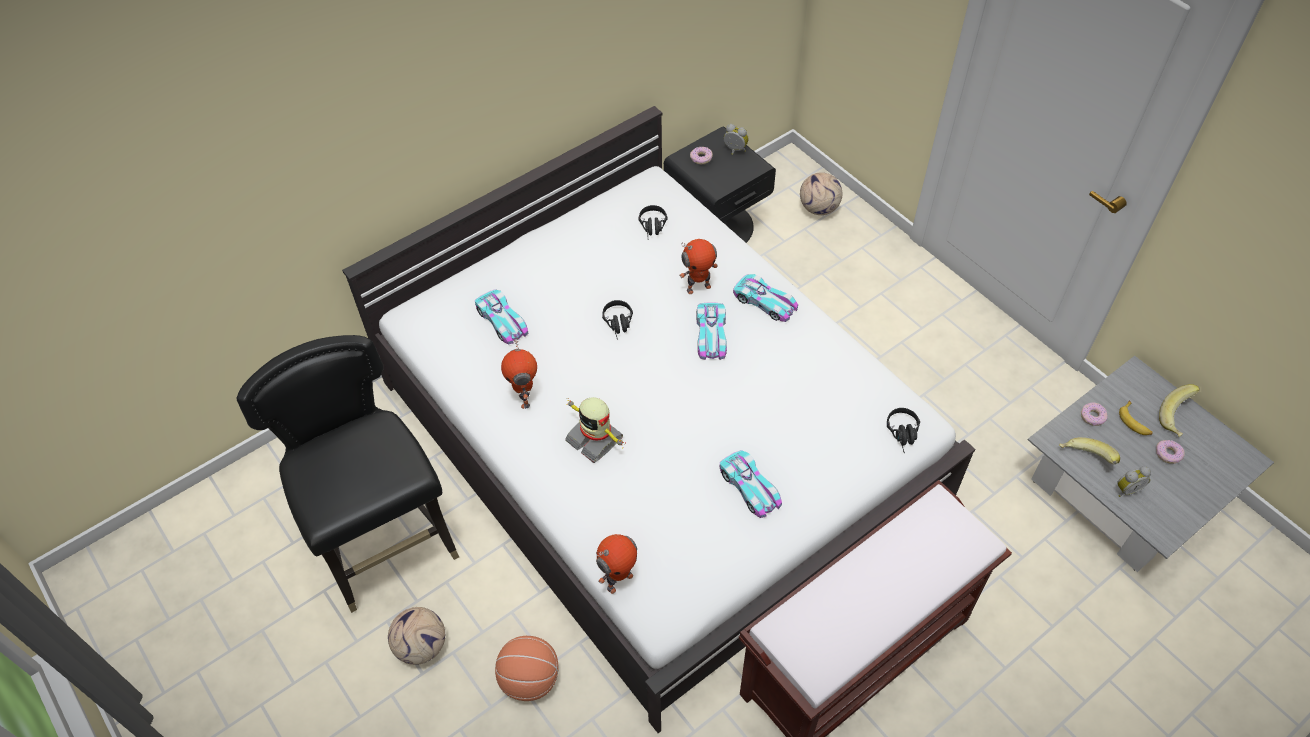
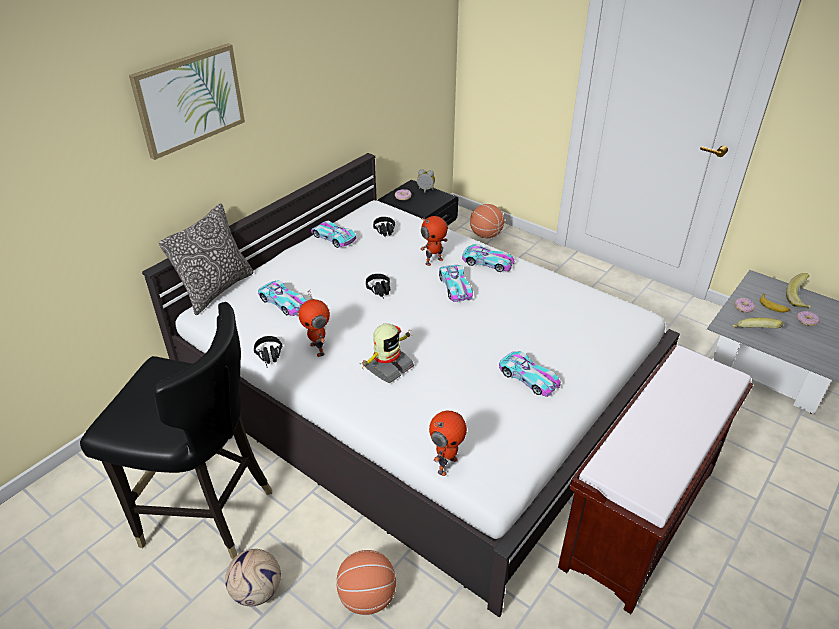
camera: 15 degrees left, 15 degrees down
black chair [236,335,459,613] -> black chair turned 150 degrees clockwise [80,302,272,560]
toy robot [565,397,626,463] -> toy robot turned 75 degrees counterclockwise [362,323,414,383]
football [800,172,842,215] -> basketball [470,204,504,238]
black headphones [887,408,920,453] -> black headphones moved to [254,336,282,366]
alarm clock [1117,466,1151,497] -> none
none -> picture [129,43,245,160]
none -> pillow [159,203,254,315]
none -> toy car [311,221,356,248]

